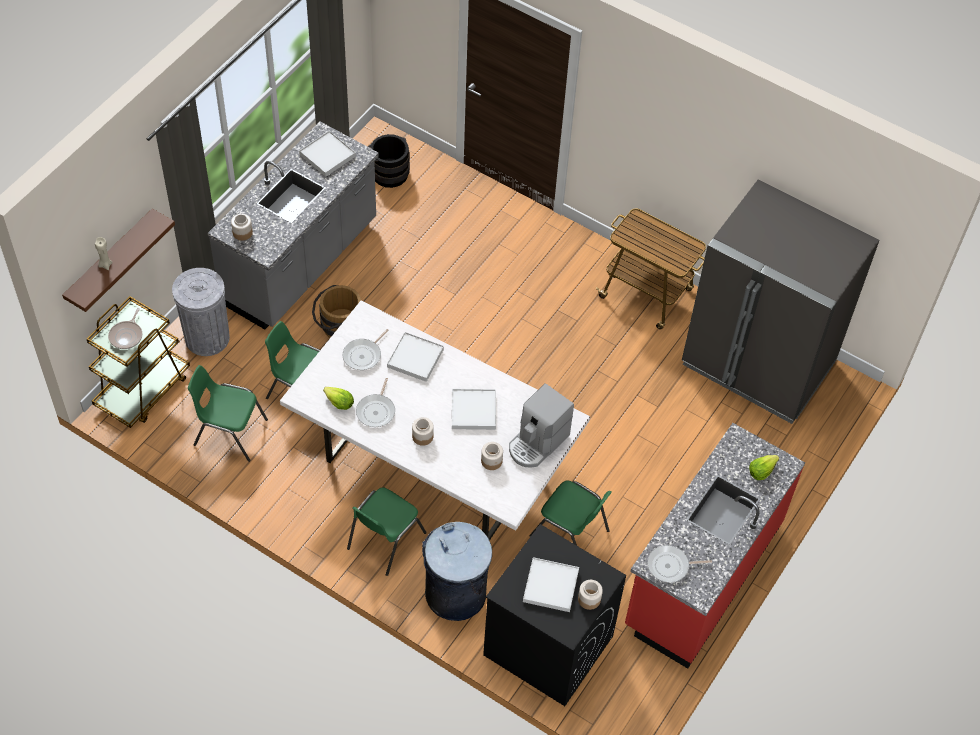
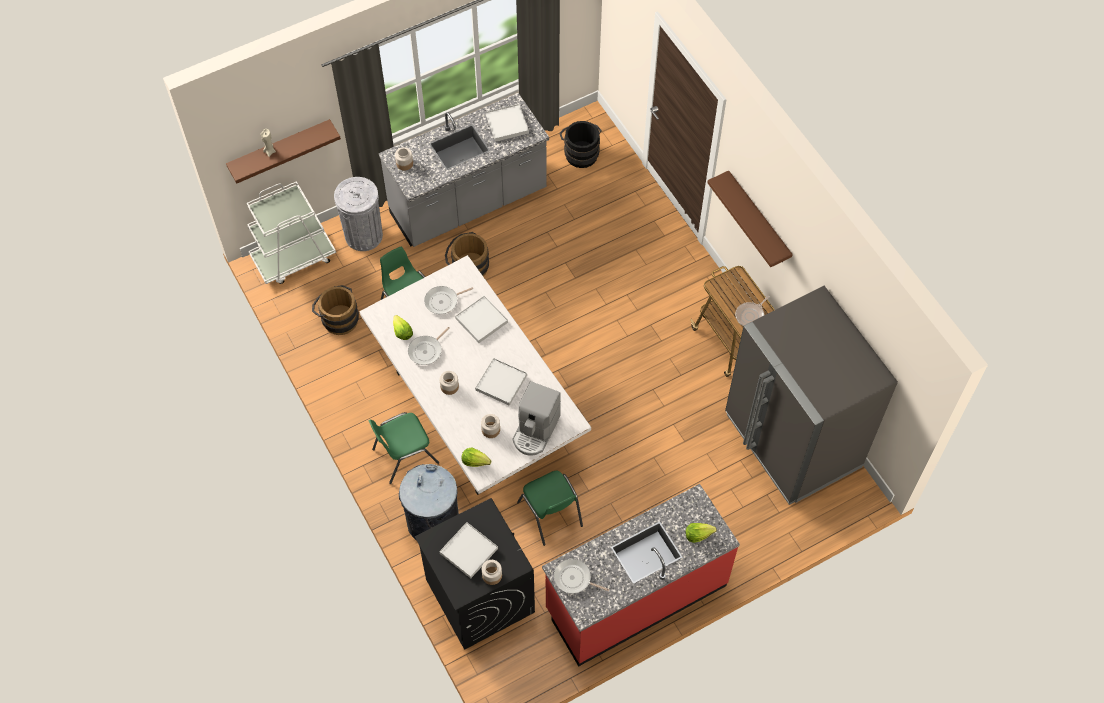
camera: 30 degrees right, 5 degrees up
brown cart [87,296,190,428] -> white cart [247,181,336,284]
frying pan [108,308,142,349] -> frying pan moved to [735,296,770,326]
green chair [188,365,268,462] -> brown bucket [312,285,359,335]
coffee machine [509,383,574,468] -> coffee machine turned 45 degrees counterclockwise [513,381,561,456]
none -> lettuce [461,447,491,467]
none -> brown shelf [707,170,793,267]

